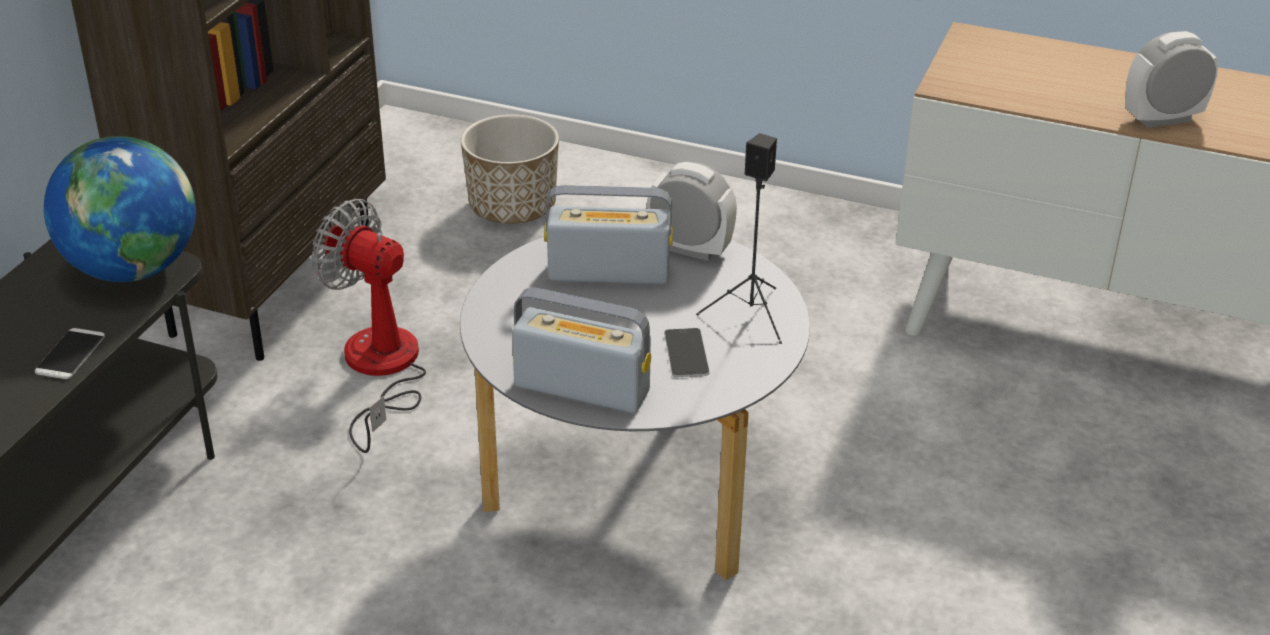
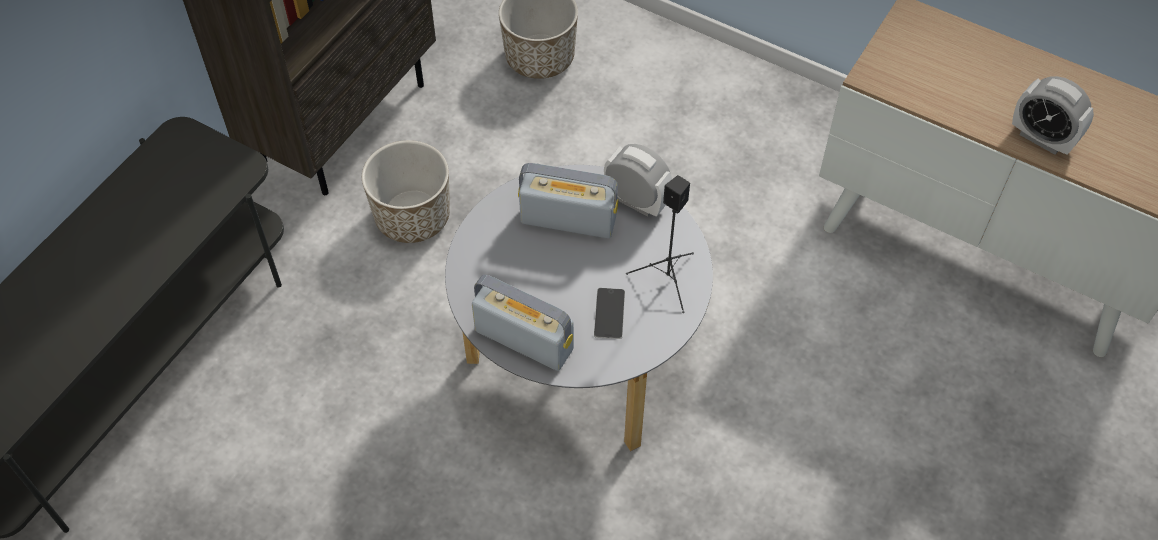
camera: 10 degrees right, 20 degrees up
phone [35,328,105,379] -> none
globe [44,136,196,282] -> none
fan [311,199,426,453] -> planter [362,140,450,243]
alarm clock [1125,31,1218,128] -> alarm clock turned 135 degrees counterclockwise [1012,76,1094,155]

